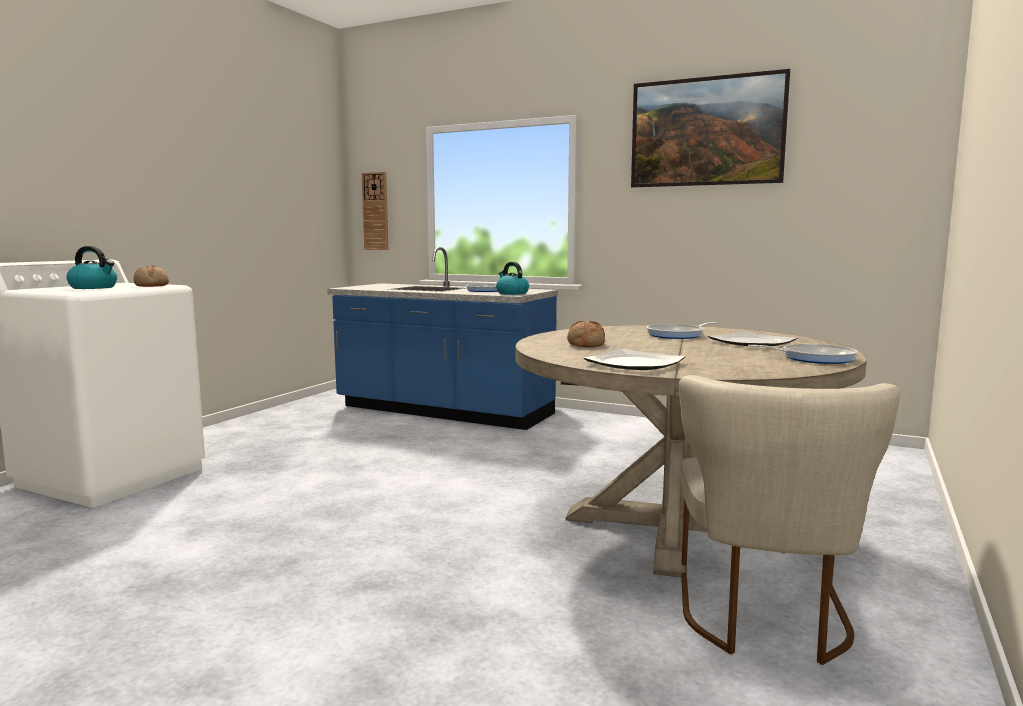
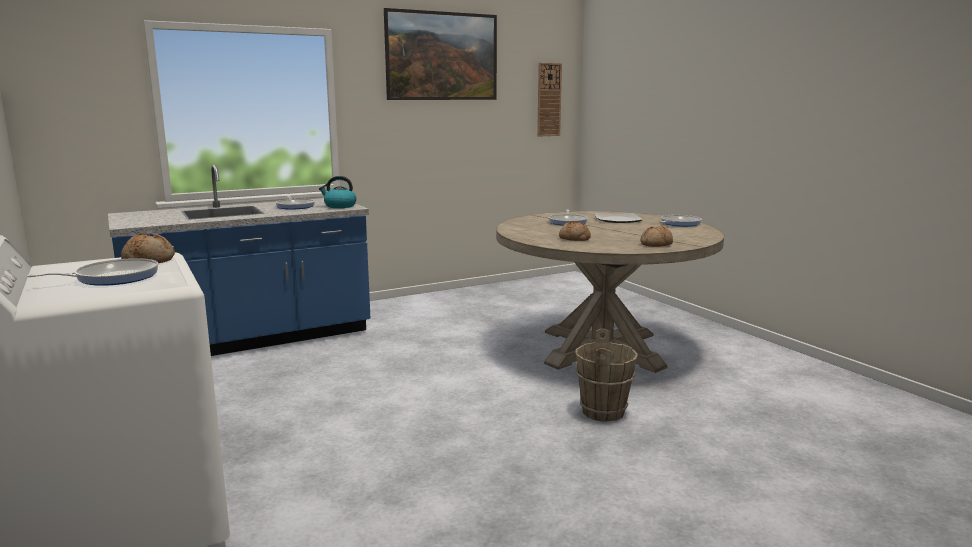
camera: 55 degrees left, 5 degrees up
kettle [66,246,117,289] -> frying pan [27,258,158,286]
wall clock [362,172,388,250] -> wall clock moved to [537,63,562,137]
plate [584,349,685,370] -> bread [640,226,673,247]
beige chair [679,375,900,665] -> none
none -> brown bucket [575,329,638,422]

